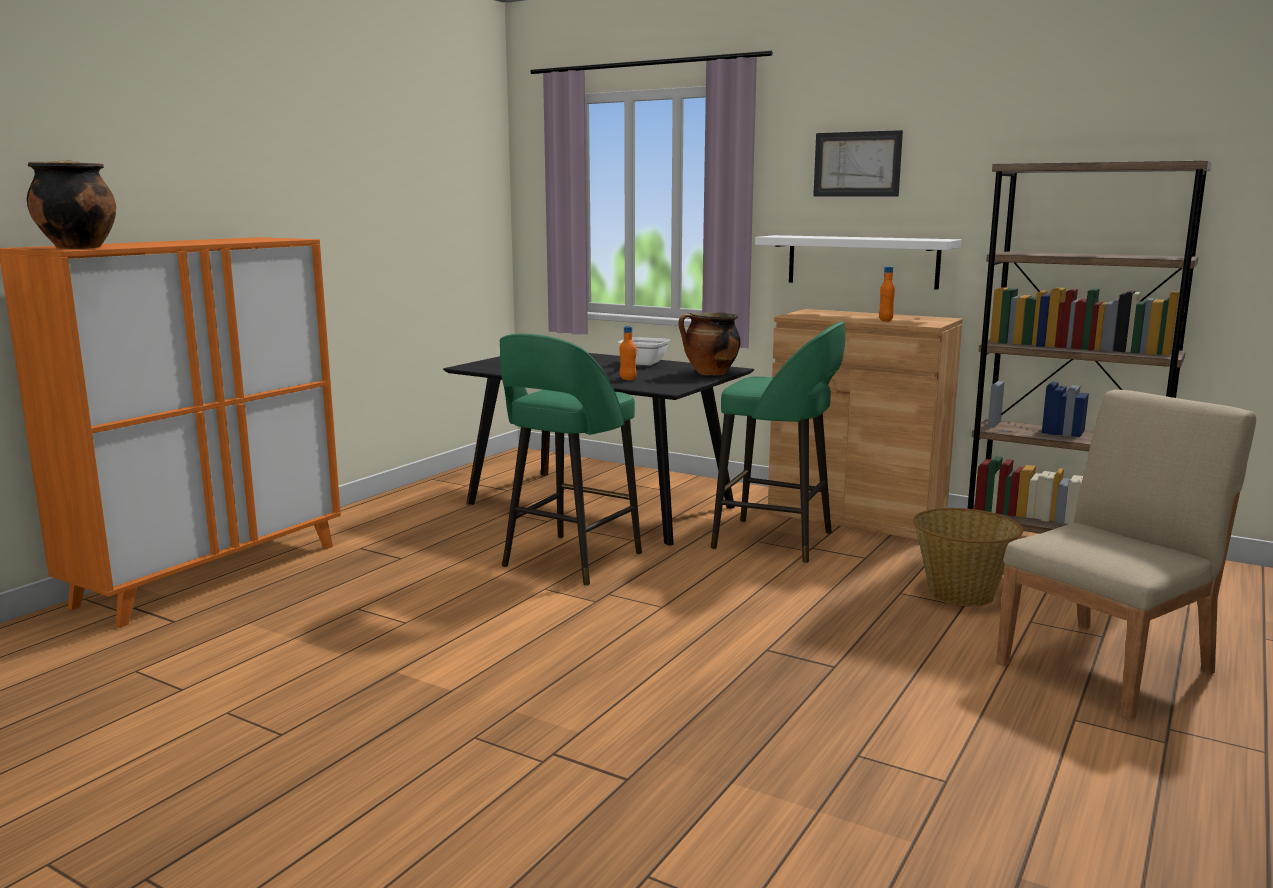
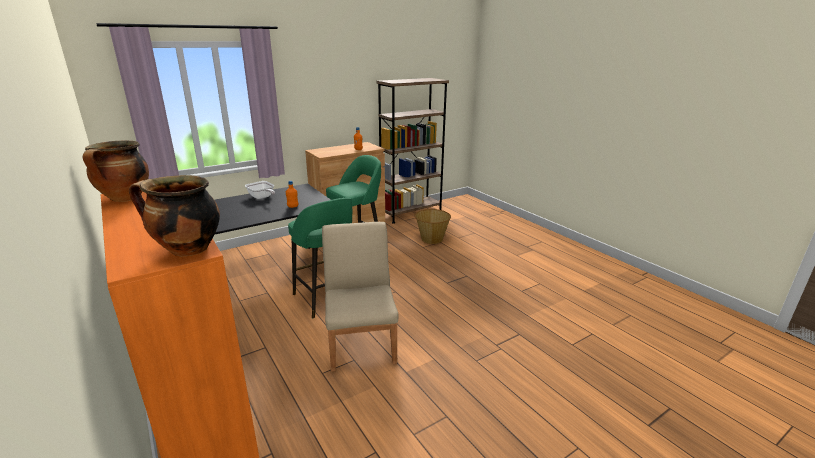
camera: 65 degrees left, 10 degrees up
cooking pot [678,312,741,375] -> cooking pot moved to [83,140,149,202]
white shelf [755,235,961,290] -> none
picture [813,130,903,197] -> none
beige chair [996,390,1256,720] -> beige chair moved to [322,222,399,372]

